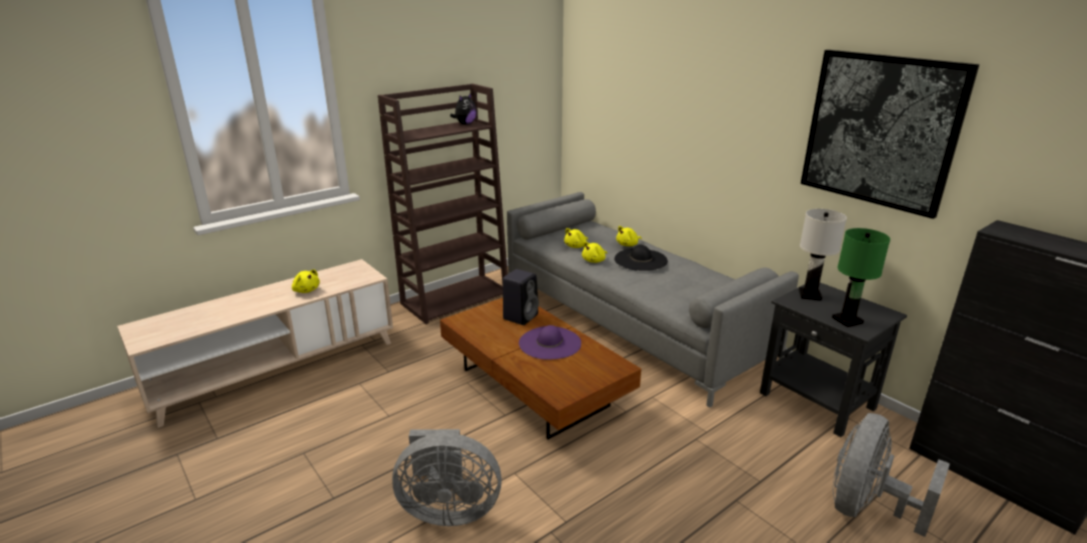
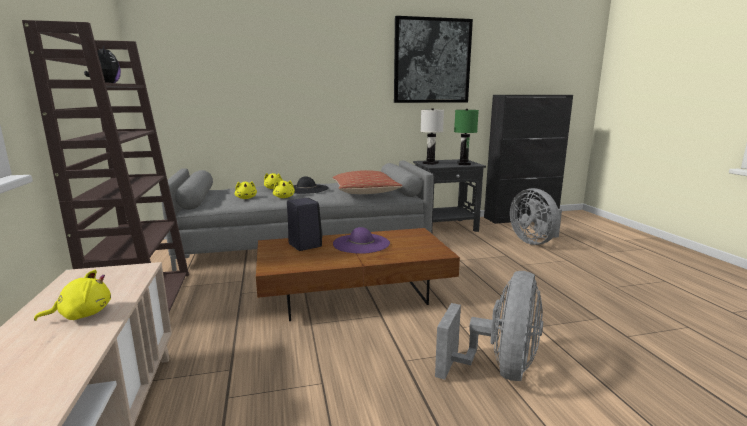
camera: 65 degrees left, 10 degrees down
none -> pillow [332,170,402,194]

